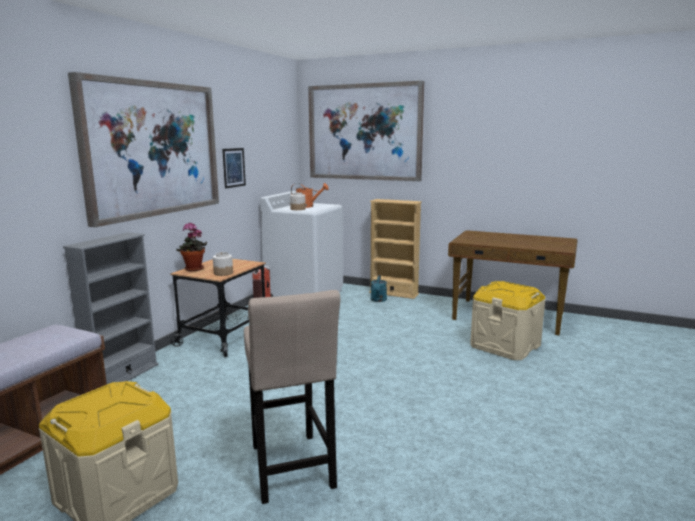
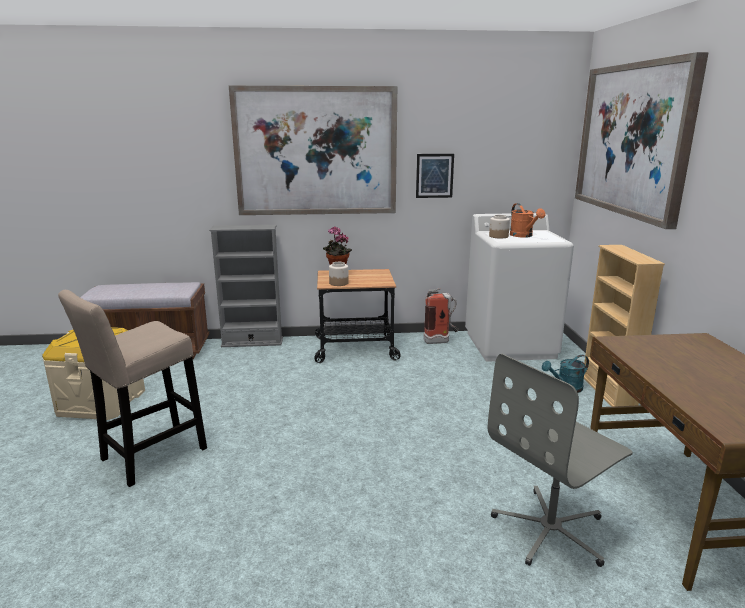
camera: 60 degrees right, 5 degrees up
beige storage box [470,281,546,360] -> grey office chair [488,354,633,567]

